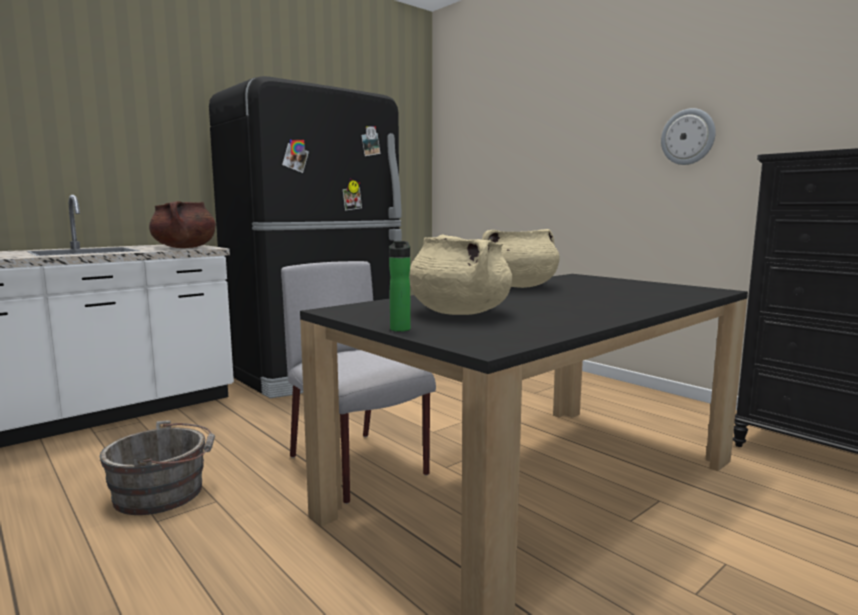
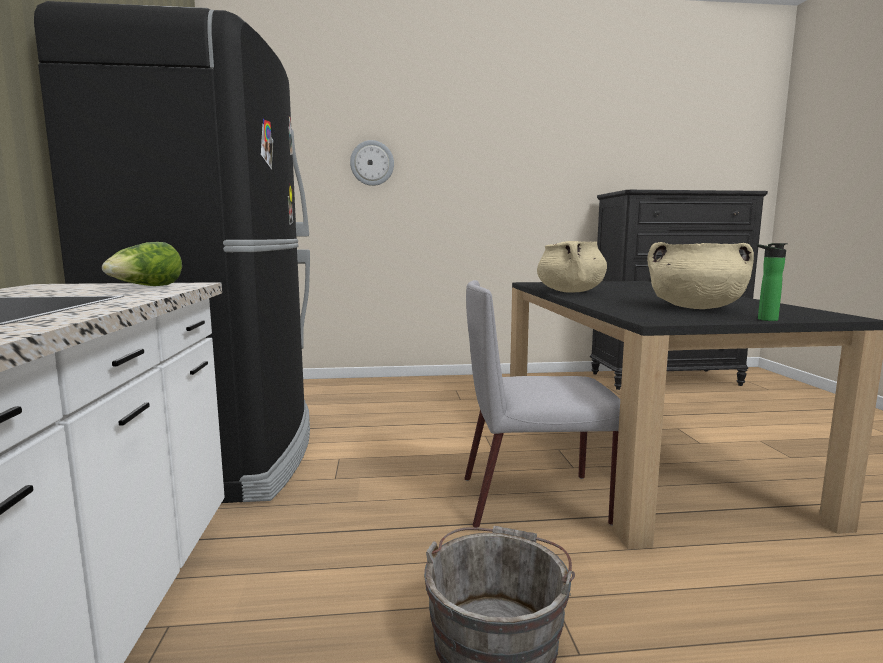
camera: 55 degrees left, 0 degrees up
brown cooking pot [149,201,216,248] -> lettuce [102,242,182,286]
wall clock [661,108,716,165] -> wall clock moved to [350,140,394,186]

